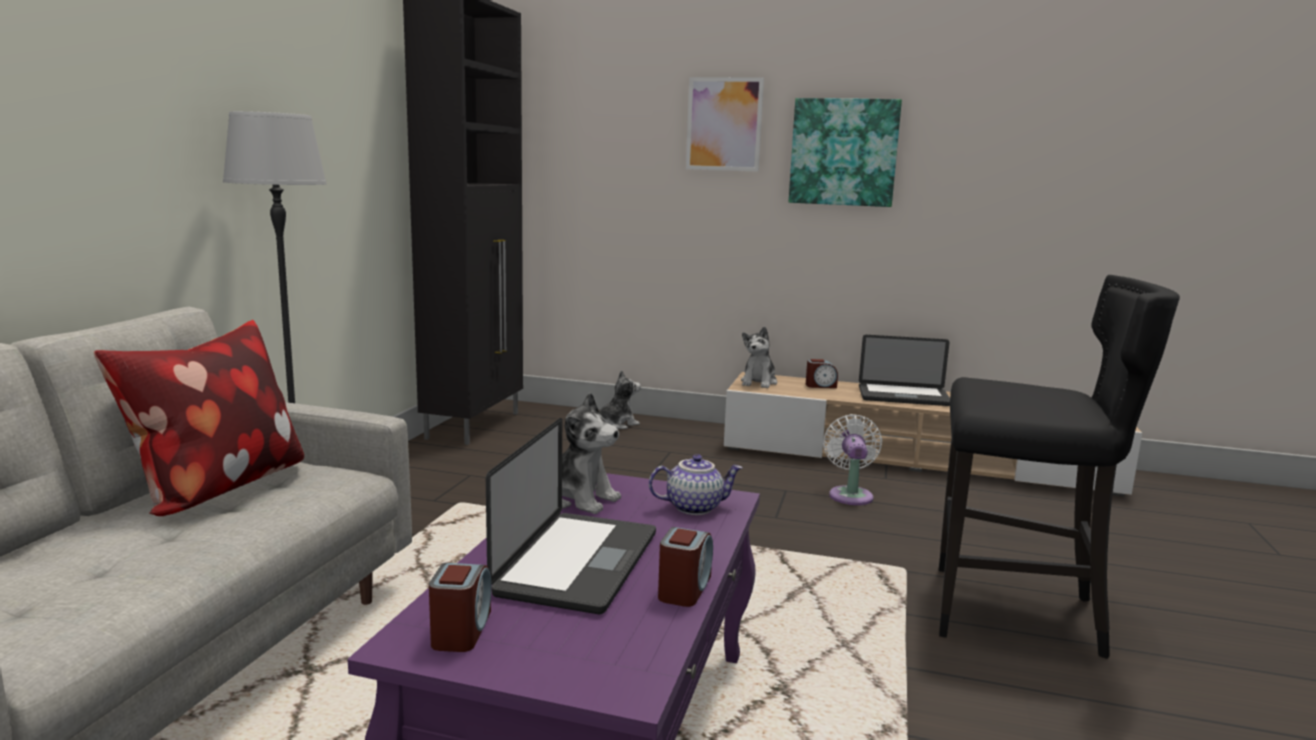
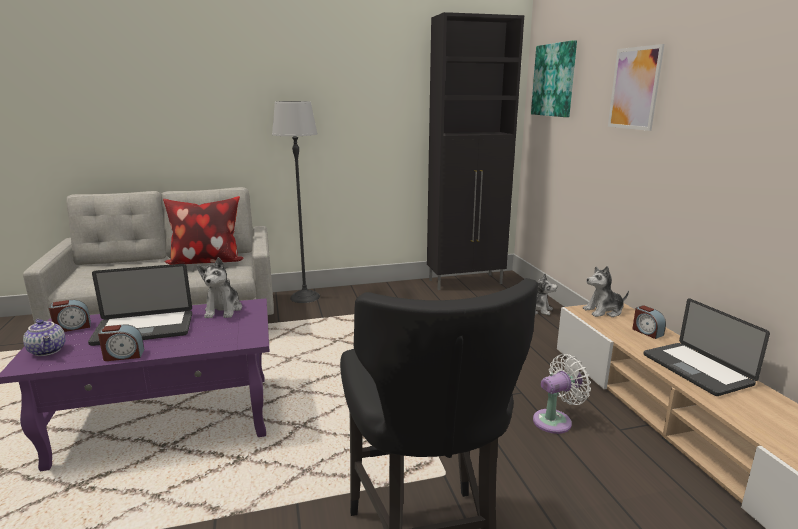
camera: 60 degrees right, 5 degrees up
teapot [649,454,743,515] -> teapot moved to [23,319,66,356]
picture [789,98,902,207] -> picture moved to [531,40,577,117]

